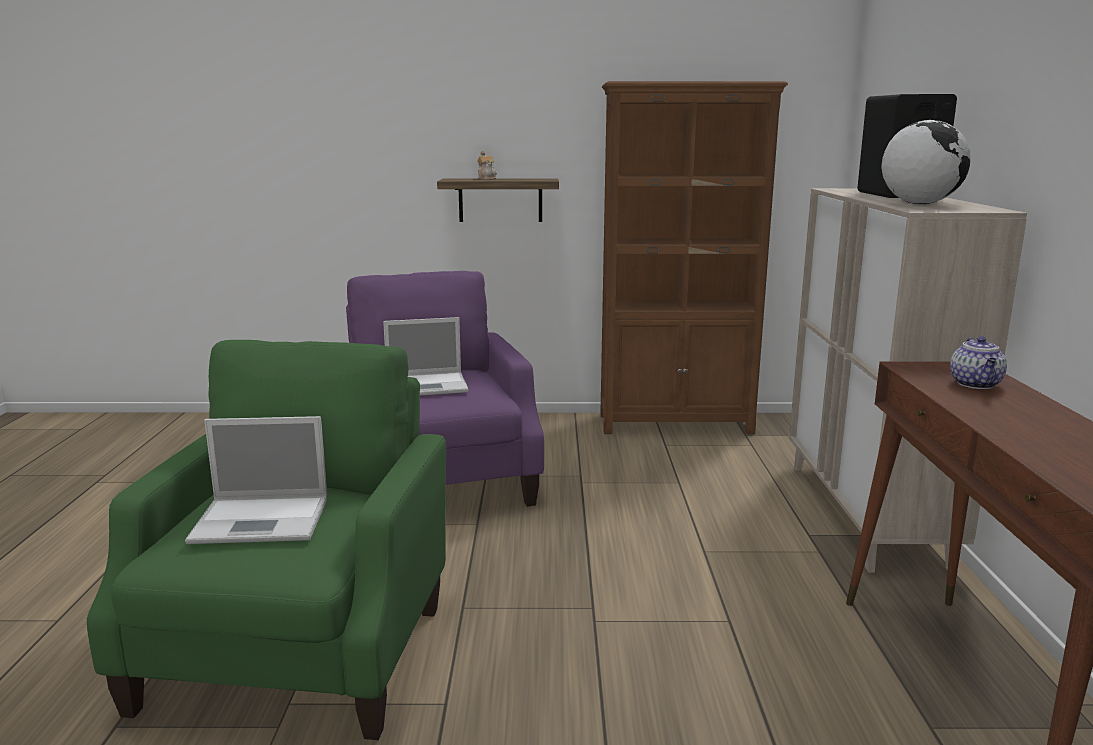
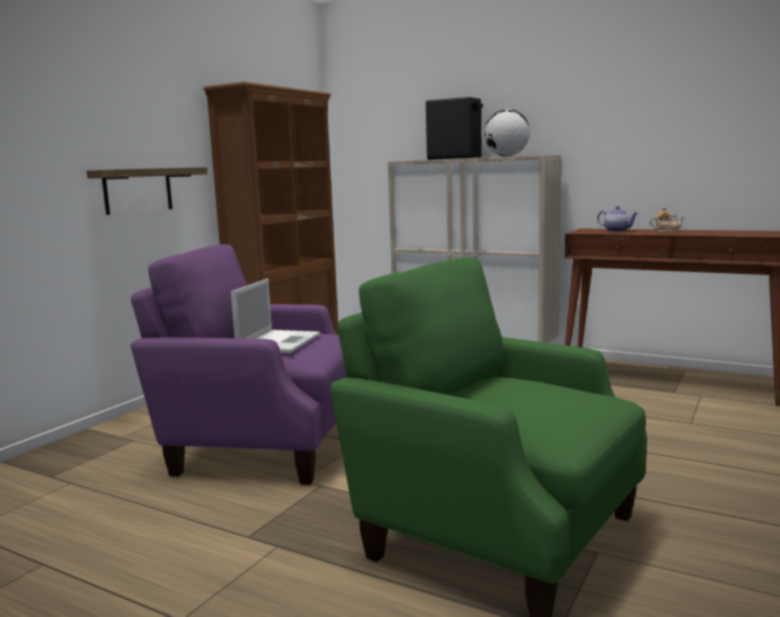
camera: 60 degrees left, 5 degrees down
laptop [185,416,327,544] -> none
teapot [477,151,497,180] -> teapot moved to [650,206,684,233]

